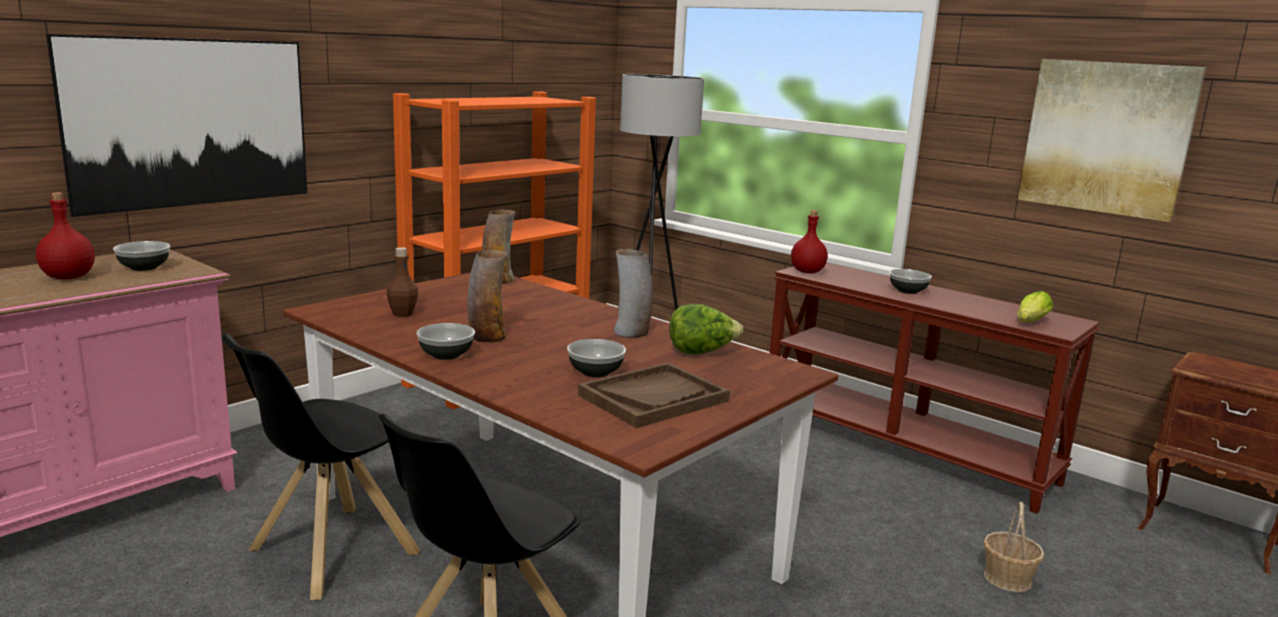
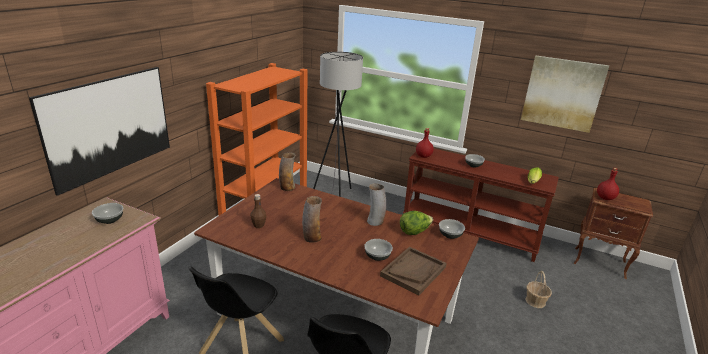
camera: 15 degrees left, 10 degrees up
red bottle [36,192,95,279] -> red bottle moved to [597,168,619,200]
bowl [416,323,475,360] -> bowl moved to [439,219,465,239]

